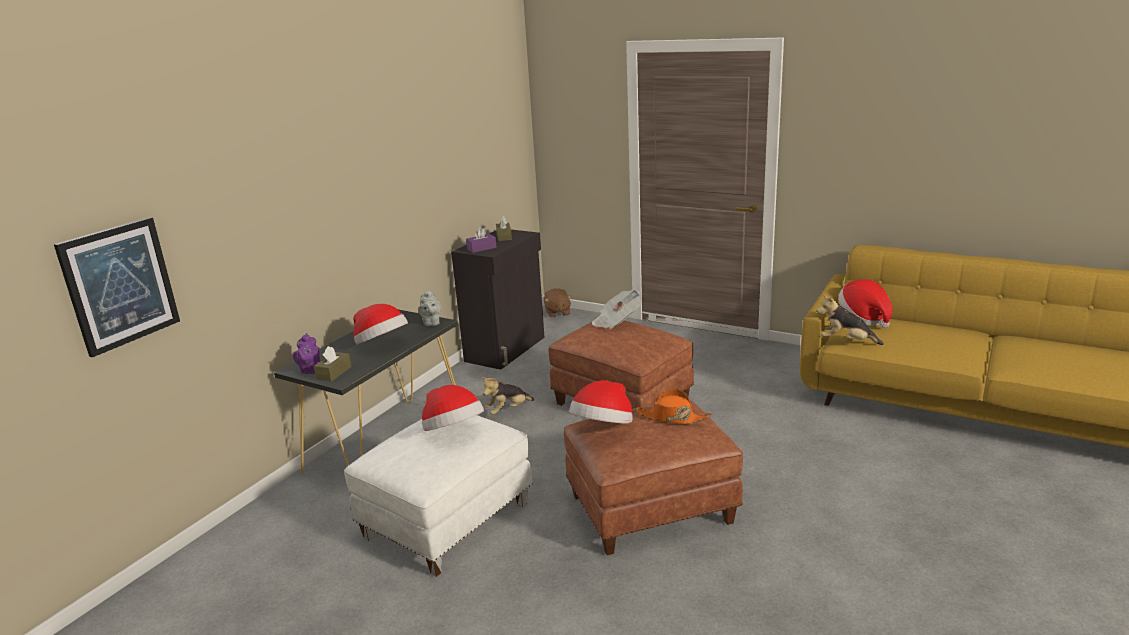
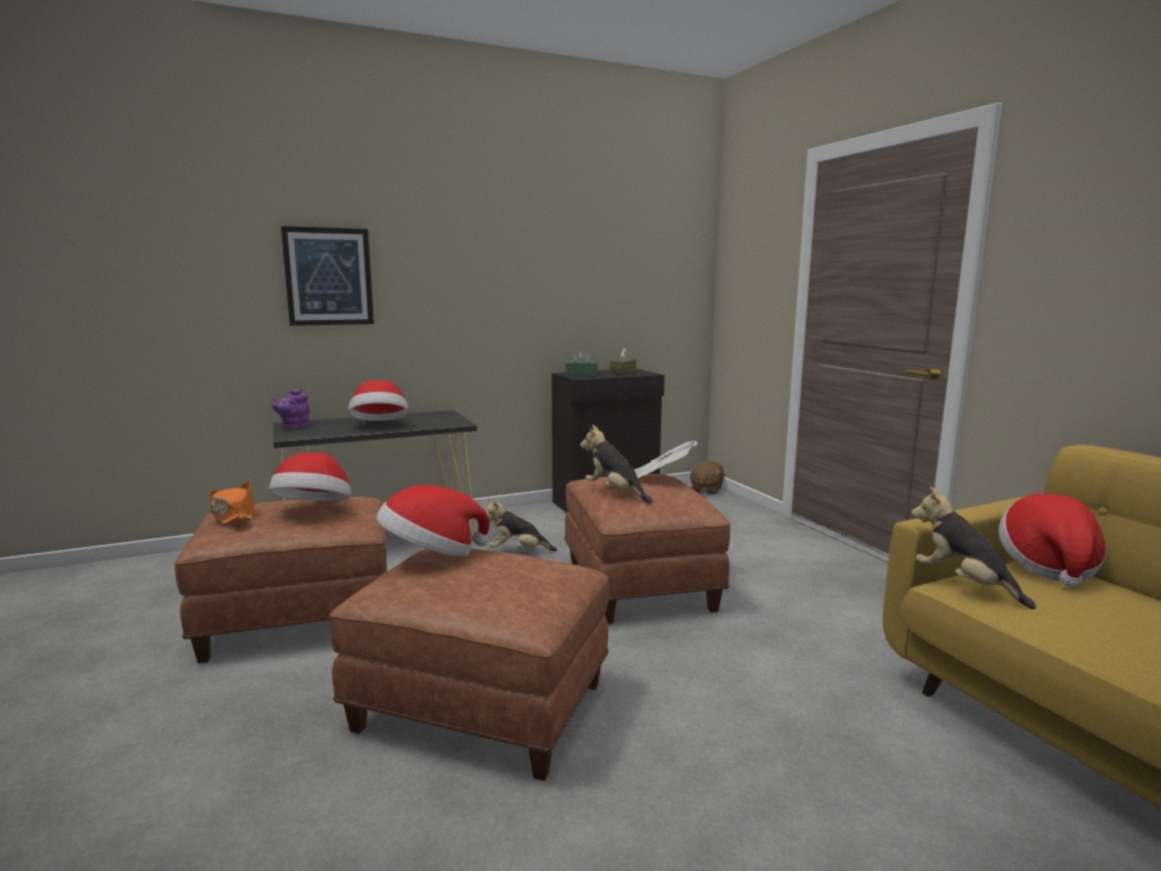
camera: 35 degrees right, 10 degrees down
picture [54,217,180,357] -> picture moved to [281,226,374,326]
brown tissue box [314,346,351,382] -> none
white ottoman [344,415,533,577] -> brown ottoman [174,497,387,663]
grey teapot [418,289,441,326] -> none
purple tissue box [466,227,497,253] -> green tissue box [565,349,597,376]
orange hat [635,388,712,424] -> orange hat moved to [209,481,254,524]
none -> plush toy [580,425,653,504]

